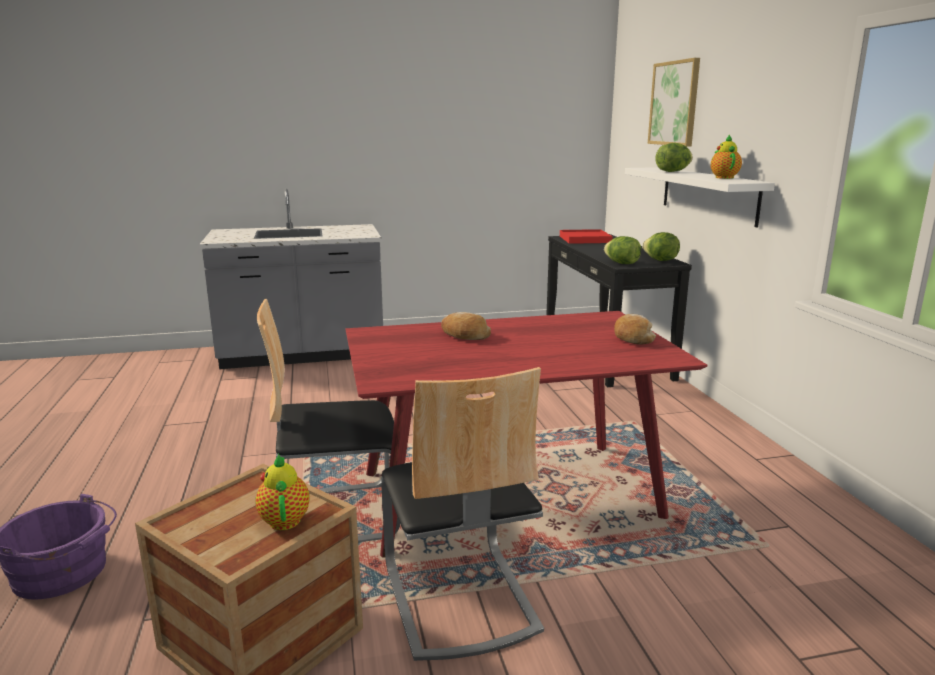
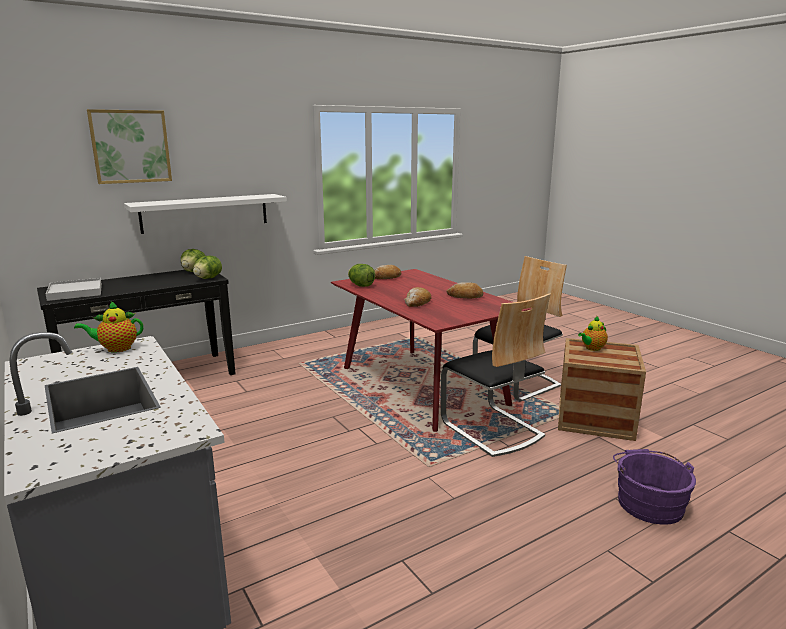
camera: 110 degrees left, 0 degrees up
red tray [560,229,613,244] -> white tray [46,278,102,301]
lettuce [655,143,693,172] -> lettuce moved to [348,264,375,287]
teapot [711,135,742,179] -> teapot moved to [74,301,143,352]
none -> bread [446,282,483,299]

